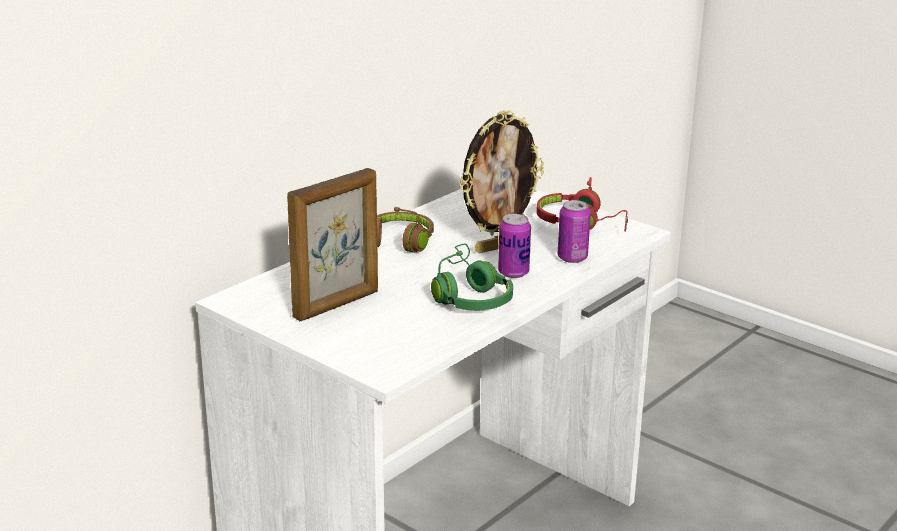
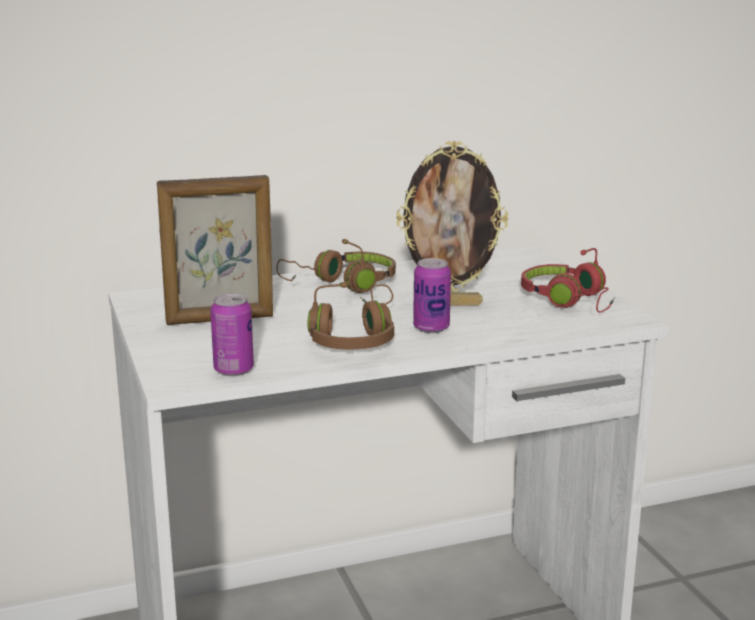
camera: 30 degrees right, 5 degrees down
green headphones [431,243,513,311] -> brown headphones [308,282,394,349]
can [558,200,591,263] -> can moved to [210,294,254,376]

